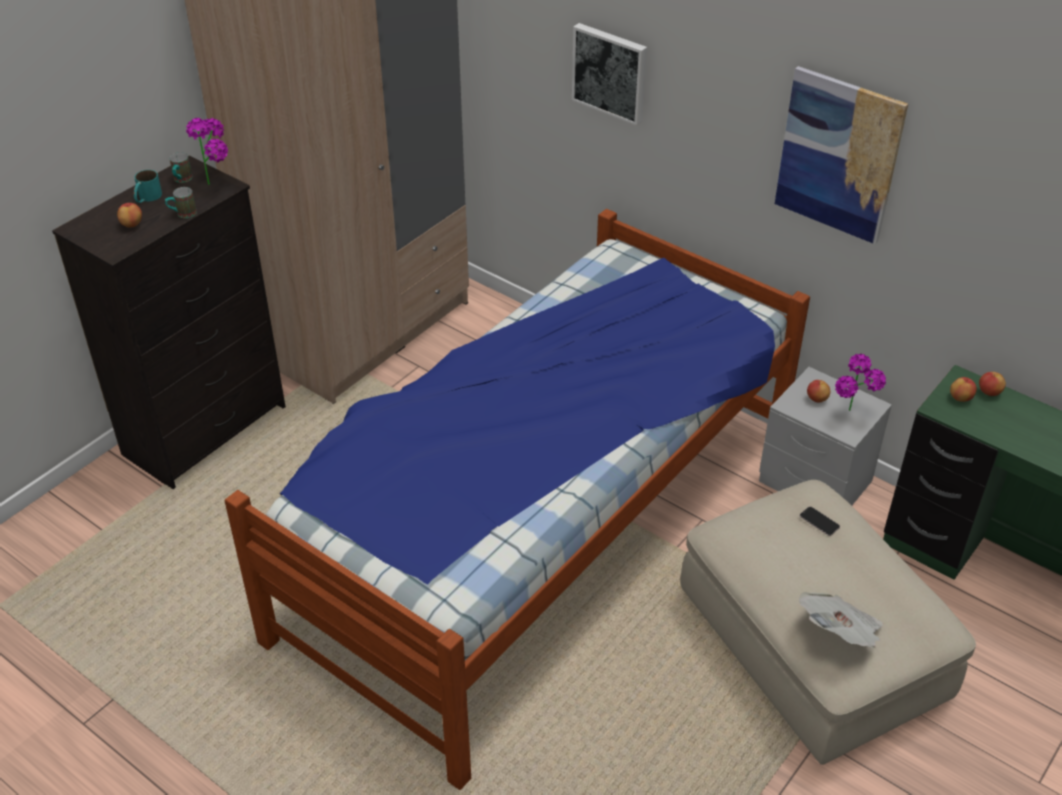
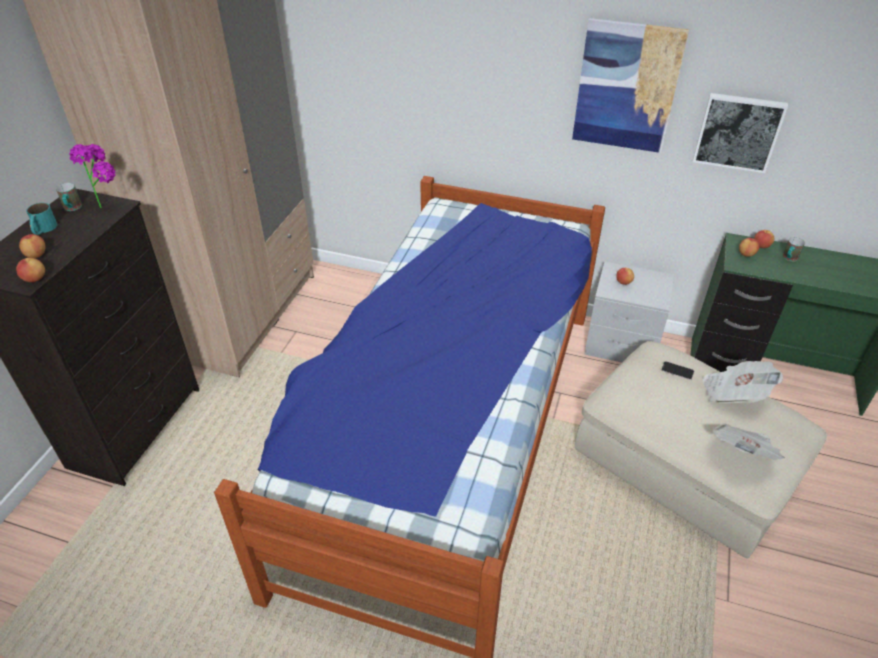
camera: 20 degrees left, 0 degrees up
mug [165,187,197,218] -> mug moved to [783,237,805,262]
picture [572,23,647,126] -> picture moved to [693,93,788,173]
potted plant [835,354,886,411] -> none
none -> apple [16,258,45,282]
none -> newspaper [702,361,783,403]

